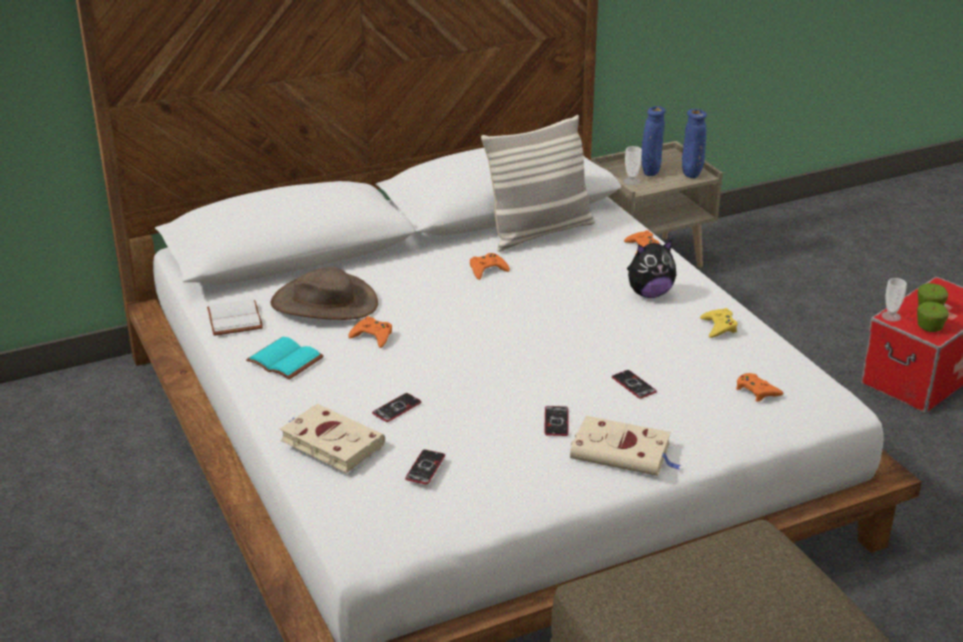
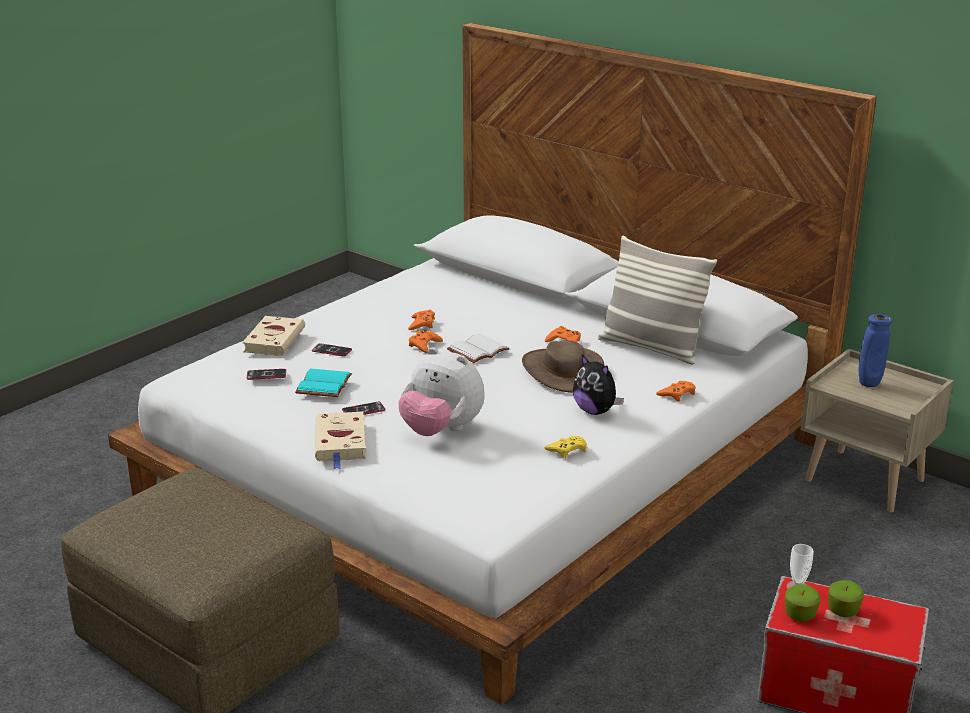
camera: 65 degrees right, 5 degrees down
white book [207,299,263,336] -> white book moved to [447,334,510,363]
turquoise book [246,337,324,380] -> turquoise book moved to [295,369,352,397]
brown hat [271,267,378,320] -> brown hat moved to [522,340,604,393]
phone [612,370,657,399] -> plush toy [398,347,484,436]
cup [623,146,642,185] -> none
blue vase [682,109,707,178] -> none
orange game controller [736,373,783,402] -> orange game controller moved to [409,330,443,353]

